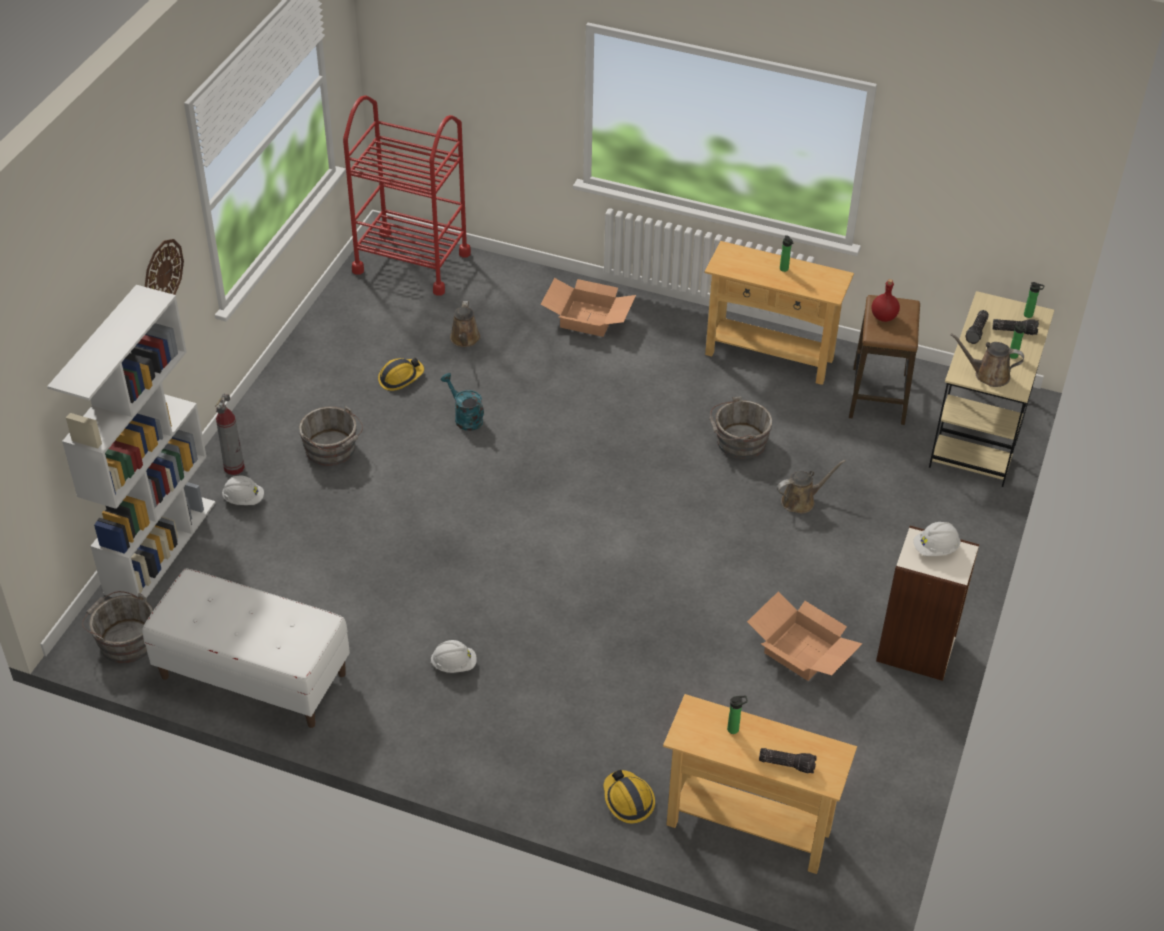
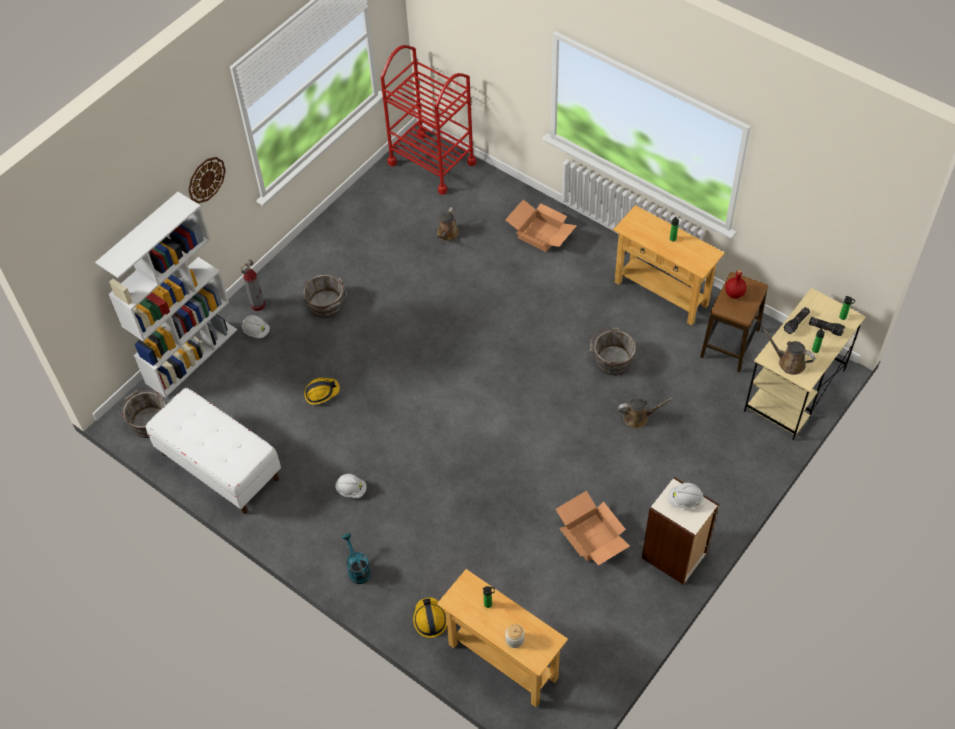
camera: 20 degrees right, 10 degrees up
hard hat [378,358,424,391] -> hard hat moved to [304,378,340,405]
turquoise watering can [441,373,484,431] -> turquoise watering can moved to [342,533,371,584]
flashlight [759,748,817,774] -> jar [505,624,524,648]

